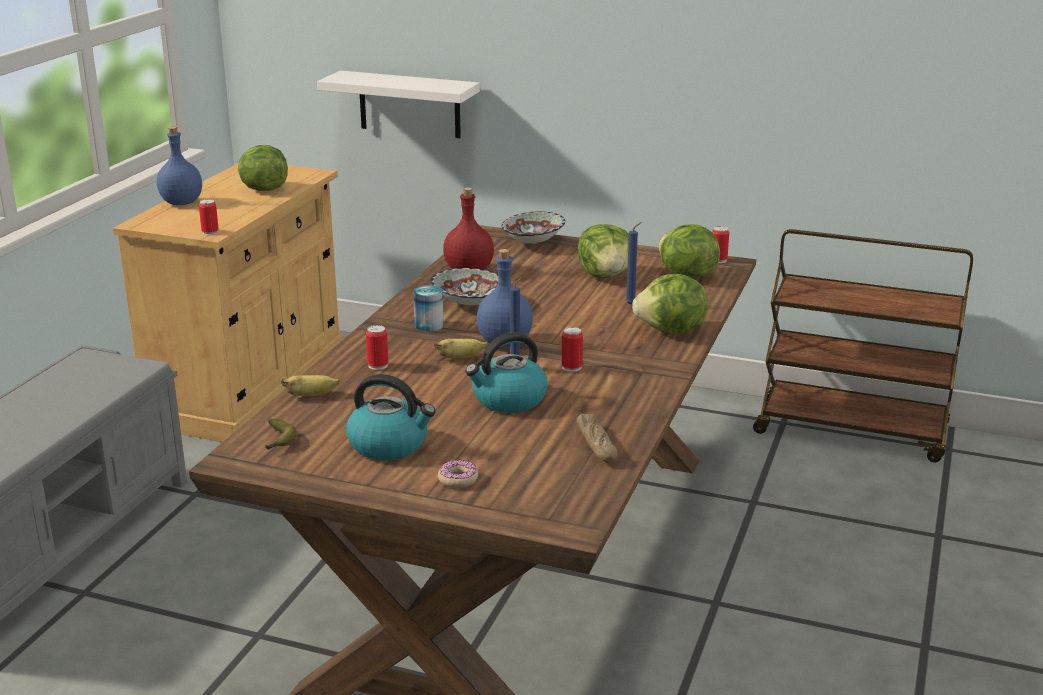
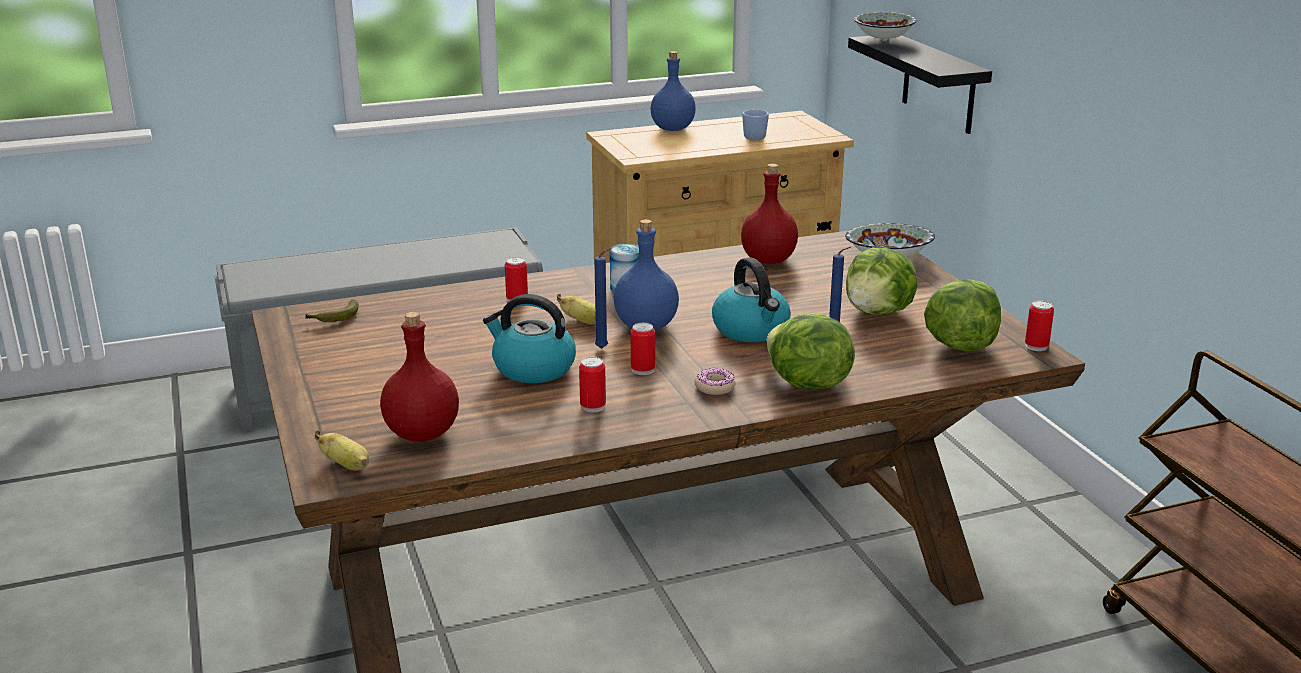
camera: 50 degrees right, 0 degrees up
can [199,199,219,235] -> can moved to [579,357,606,412]
lettuce [238,145,288,191] -> blue mug [742,110,769,140]
banana [281,375,339,396] -> banana moved to [315,430,369,471]
white shelf [317,71,480,138] -> black shelf [848,35,992,134]
kettle [346,374,436,460] -> kettle moved to [712,257,791,342]
bowl [431,268,499,305] -> bowl moved to [854,12,916,41]
donut [438,460,478,488] -> donut moved to [694,368,736,395]
bread [576,414,617,462] -> none
none -> red bottle [380,312,459,442]

